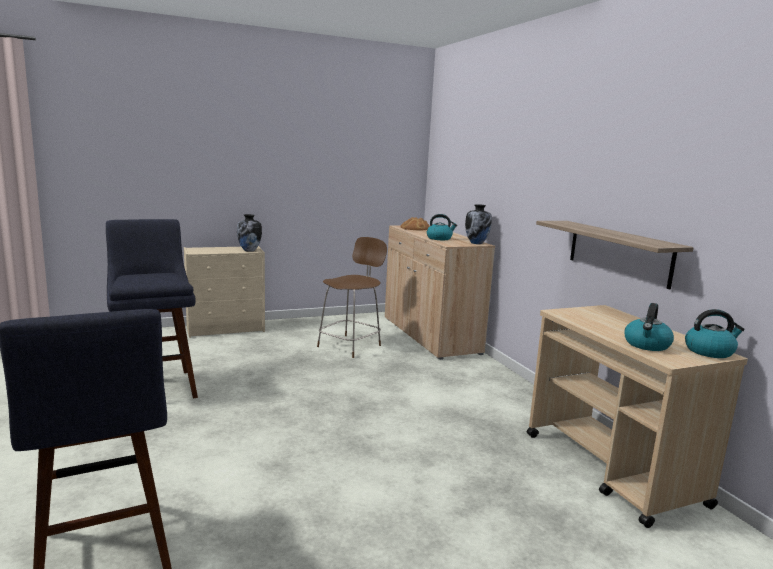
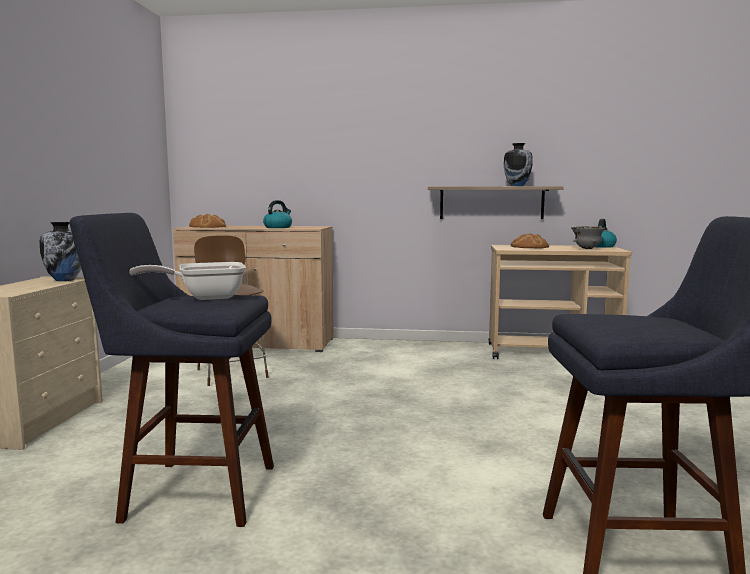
camera: 60 degrees left, 5 degrees down
vase [465,204,492,244] -> vase moved to [504,143,533,186]
kettle [624,303,674,351] -> grey bowl [571,227,605,249]
none -> frying pan [129,262,246,300]
none -> bread [511,233,549,248]

